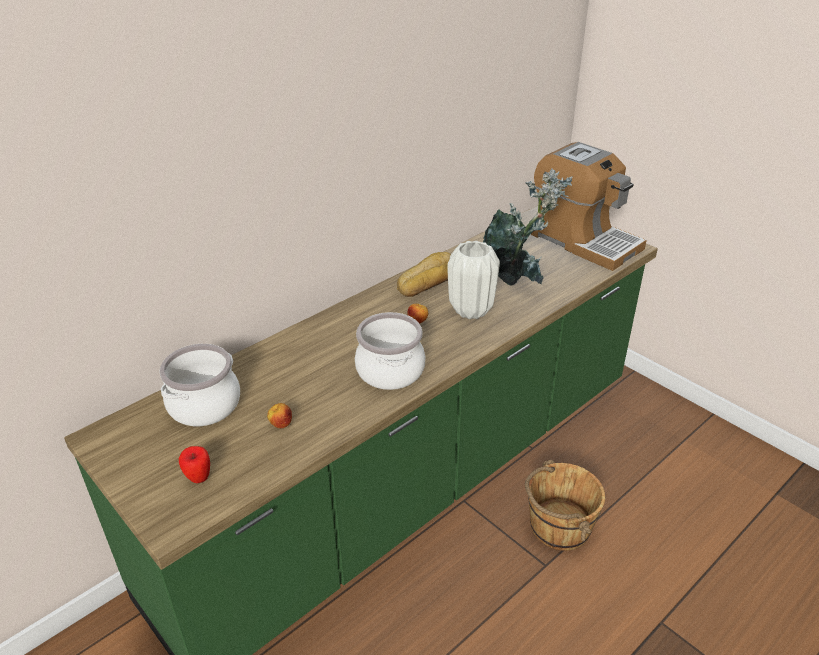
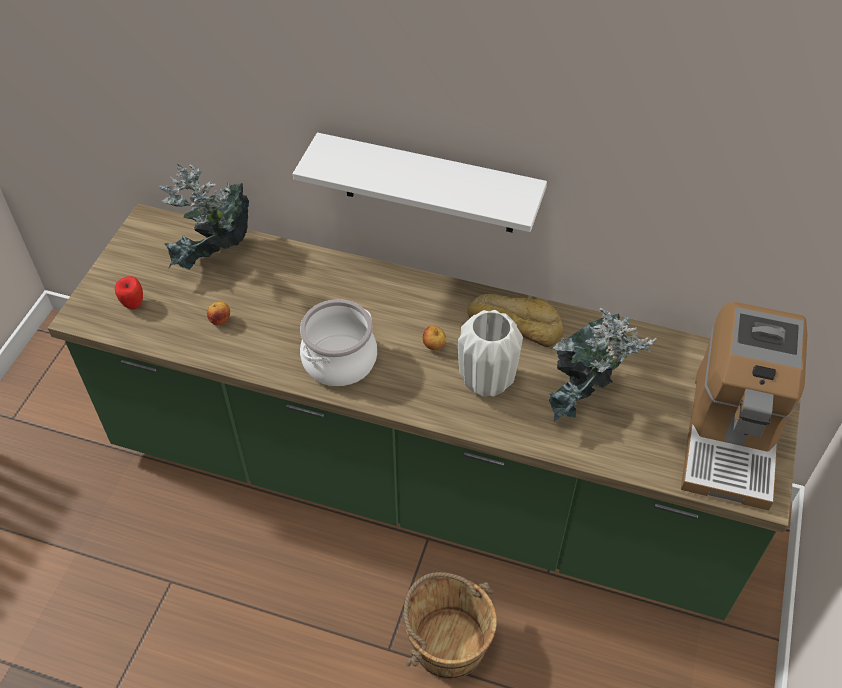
camera: 60 degrees right, 15 degrees up
cooking pot [160,344,240,426] -> potted plant [159,164,249,270]
none -> white shelf [293,133,547,233]

